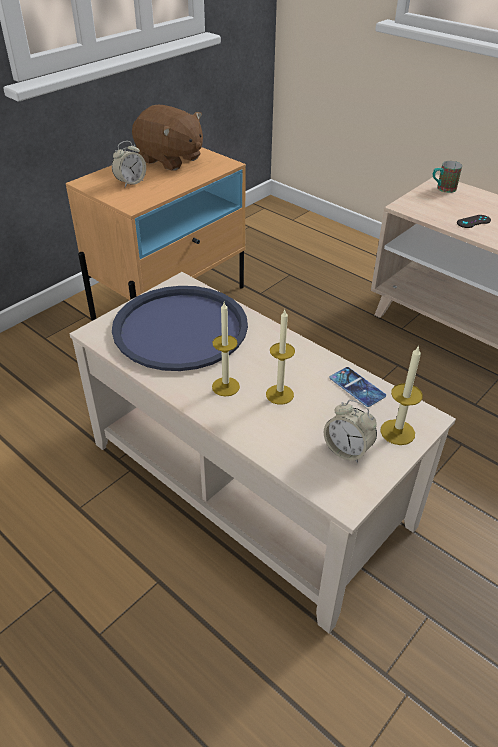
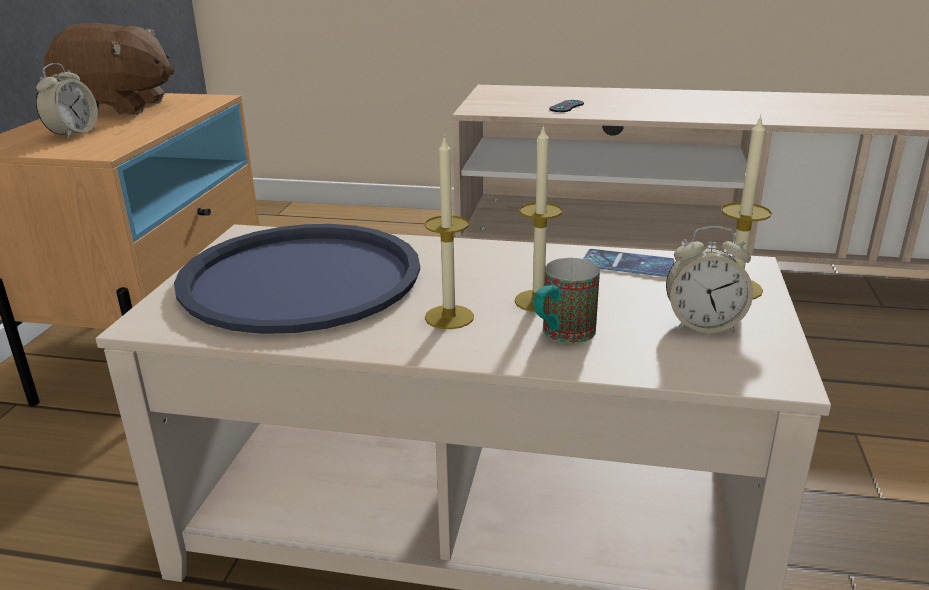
camera: 30 degrees left, 15 degrees down
mug [433,161,462,193] -> mug moved to [534,258,600,344]

